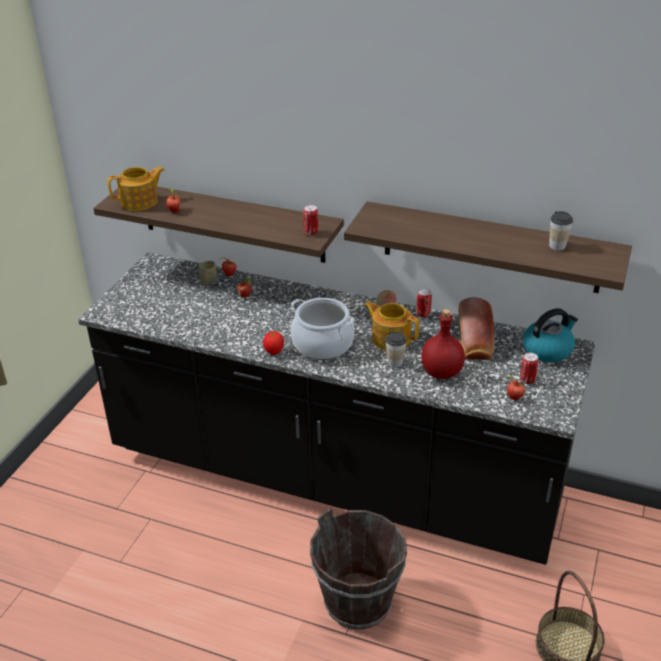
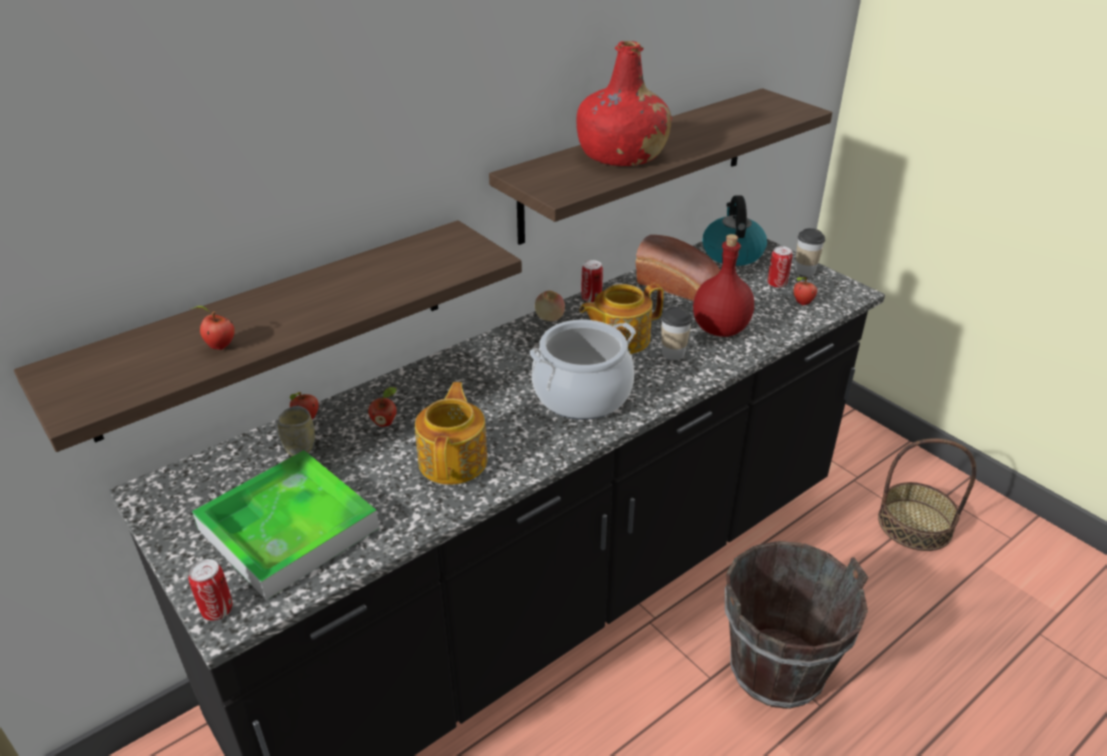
camera: 60 degrees left, 0 degrees up
teapot [107,166,165,211] -> teapot moved to [415,382,487,485]
tomato [263,331,284,355] -> none
can [303,205,318,236] -> can moved to [188,559,233,621]
cup [549,211,573,250] -> cup moved to [795,228,825,276]
none -> tray [192,450,379,600]
none -> red bottle [576,41,672,166]

